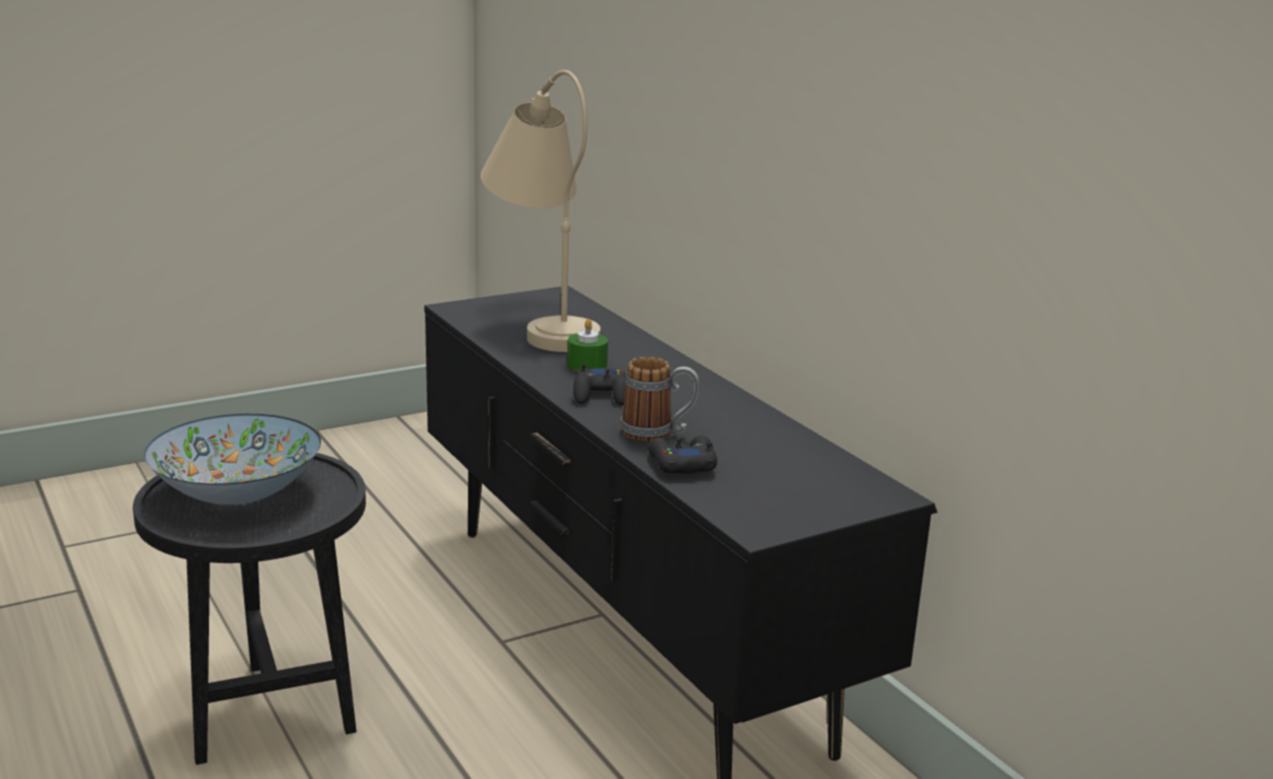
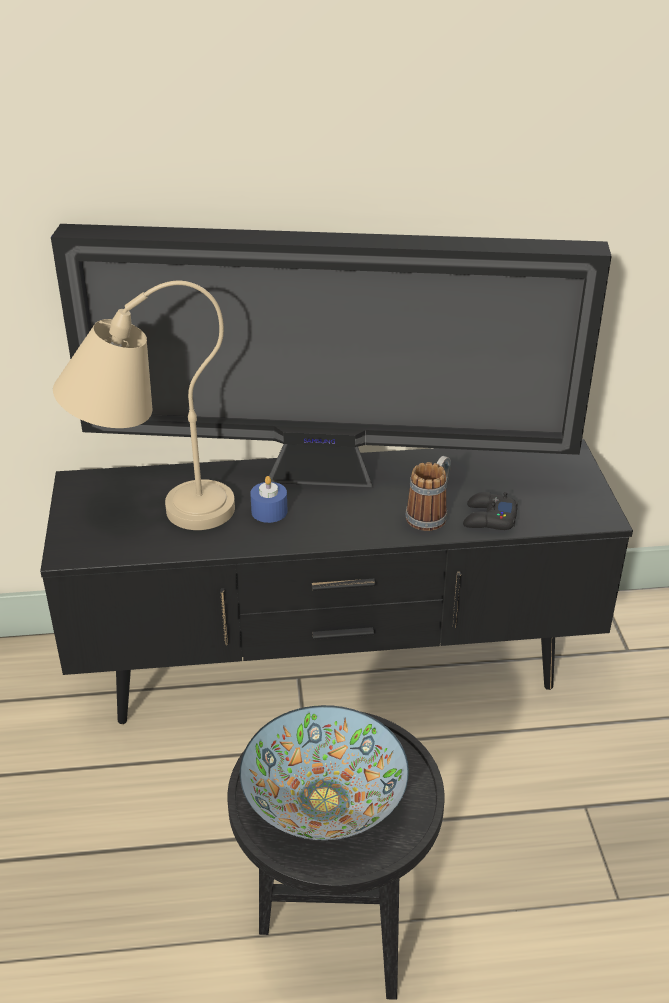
camera: 65 degrees left, 15 degrees up
green candle [567,319,608,371] -> blue candle [250,476,288,523]
black game controller [573,364,626,405] -> none
none -> television [51,224,612,488]

